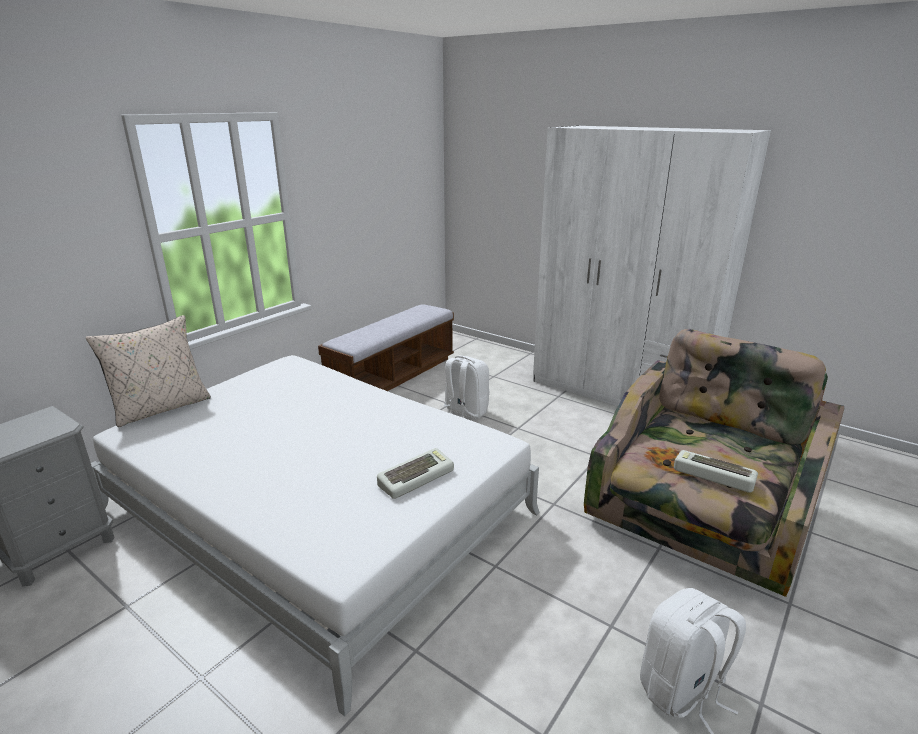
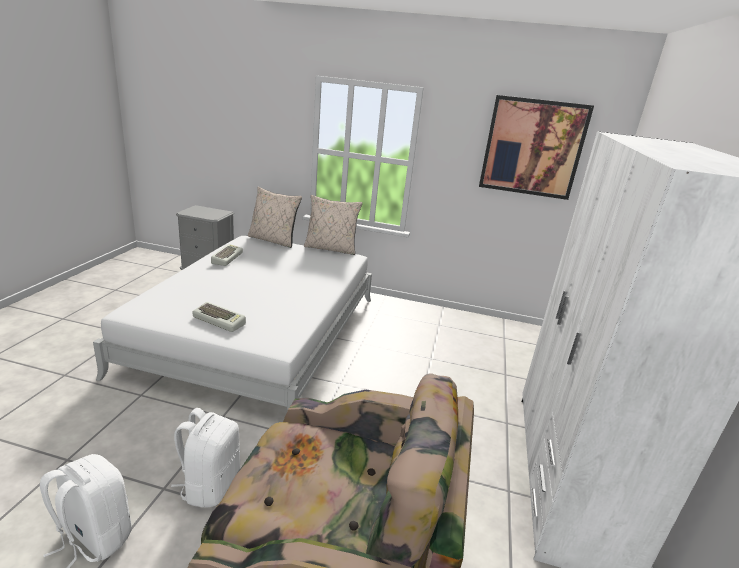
camera: 65 degrees right, 0 degrees up
bench [318,304,454,391] -> none
white backpack [444,355,490,419] -> white backpack moved to [171,408,240,508]
keyboard [674,450,758,493] -> keyboard moved to [211,244,243,266]
none -> beige pillow [304,195,362,255]
none -> picture [479,95,594,200]

